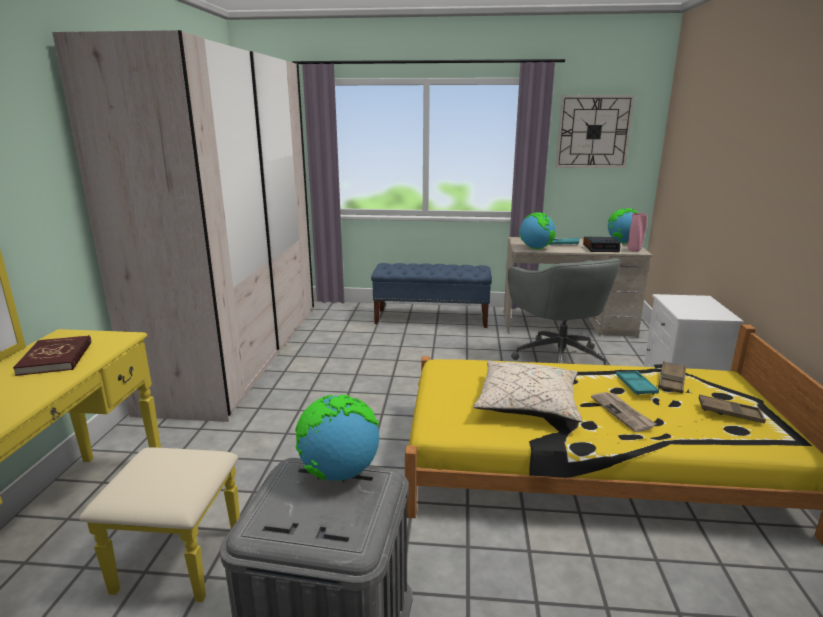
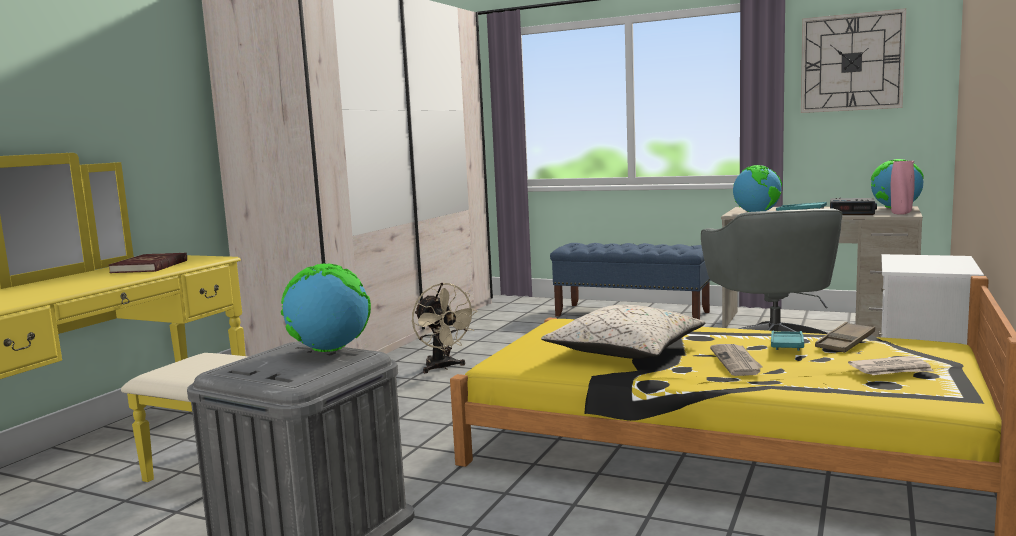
camera: 20 degrees right, 10 degrees down
brown tray [699,395,766,423] -> newspaper [848,356,933,375]
none -> beige fan [412,283,478,373]

